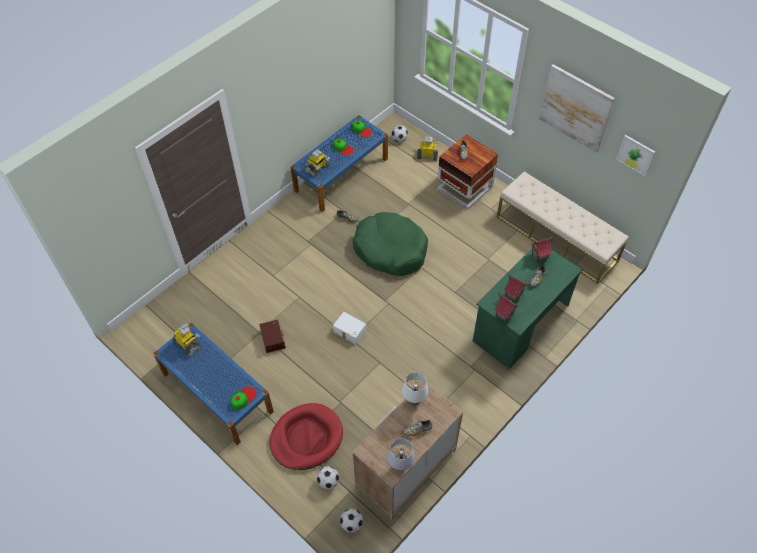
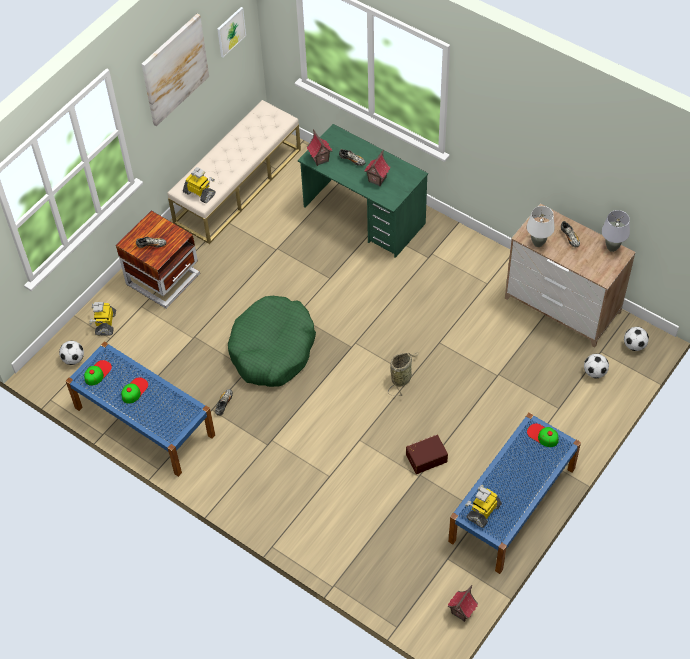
camera: 95 degrees left, 0 degrees up
red dog bed [270,403,343,470] -> none
toy robot [305,149,330,177] -> toy robot moved to [183,167,216,203]
white storage box [333,312,366,344] -> basket [388,352,419,396]
toy house [495,293,518,323] -> toy house moved to [448,585,478,622]

